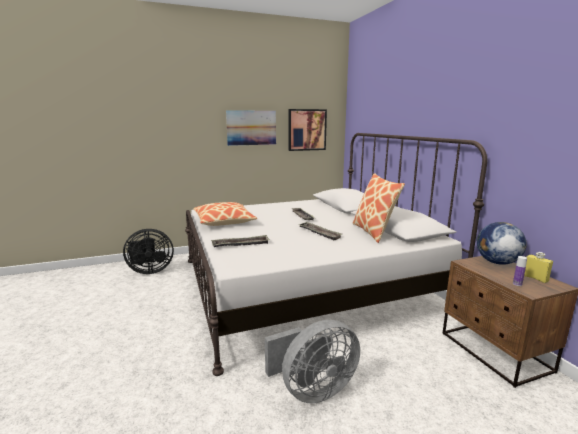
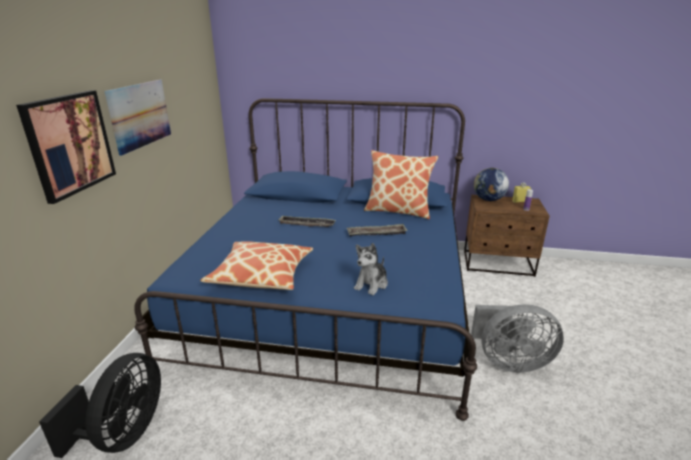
camera: 60 degrees left, 10 degrees up
white bed [185,133,487,376] -> blue bed [134,98,477,421]
tray [211,235,270,247] -> plush toy [354,243,388,295]
grey fan [265,320,360,403] -> grey fan turned 90 degrees clockwise [471,304,564,373]
picture [288,109,327,151] -> picture moved to [16,90,116,204]

